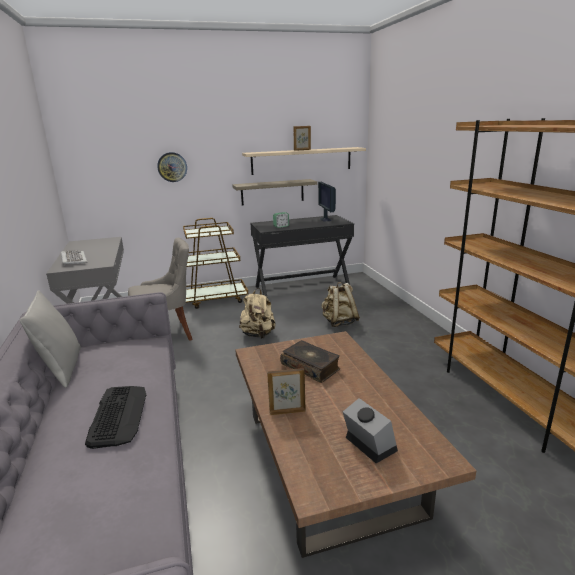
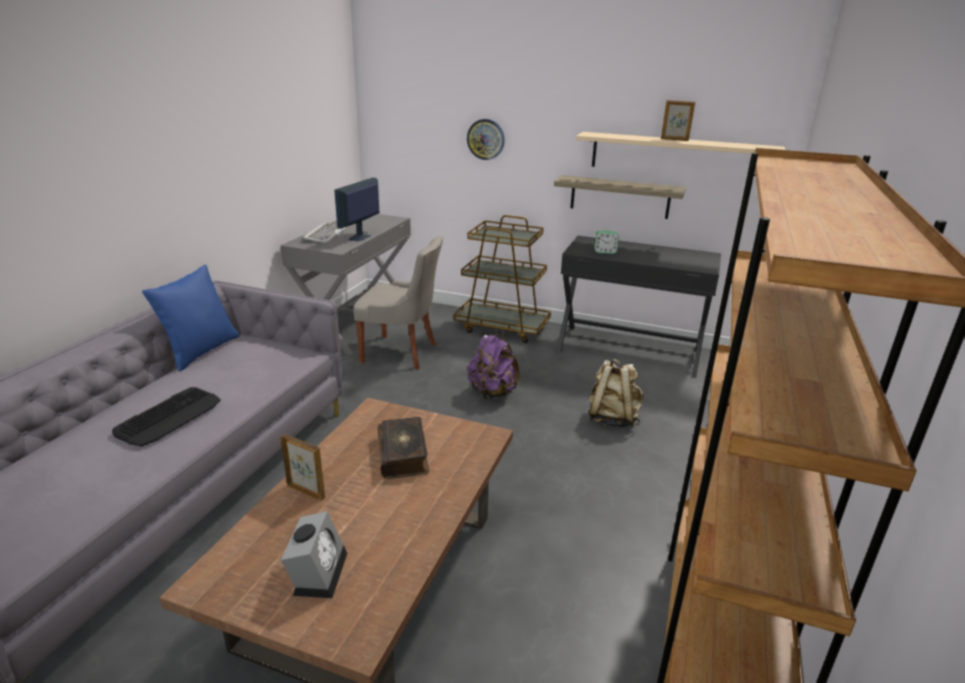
camera: 35 degrees right, 5 degrees up
grey pillow [20,290,81,388] -> blue pillow [142,265,239,372]
beige backpack [239,288,276,339] -> purple backpack [467,331,520,400]
monitor [318,182,336,222] -> monitor moved to [334,178,379,241]

